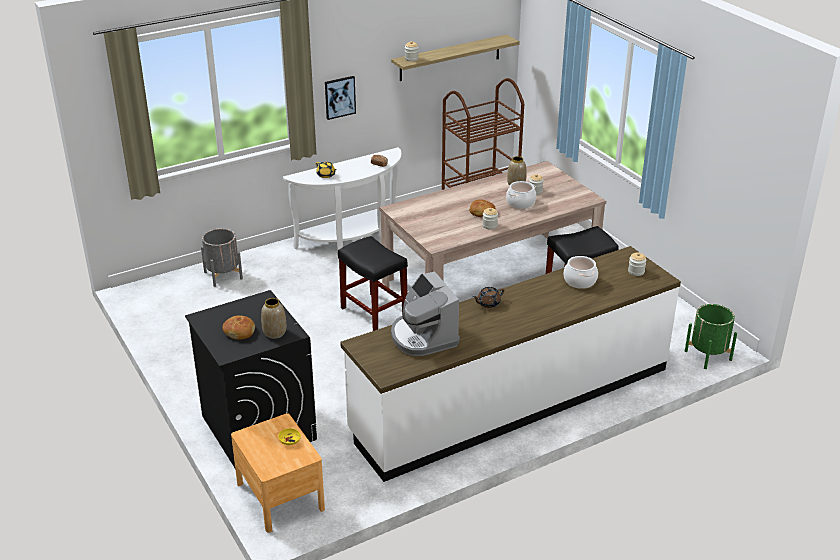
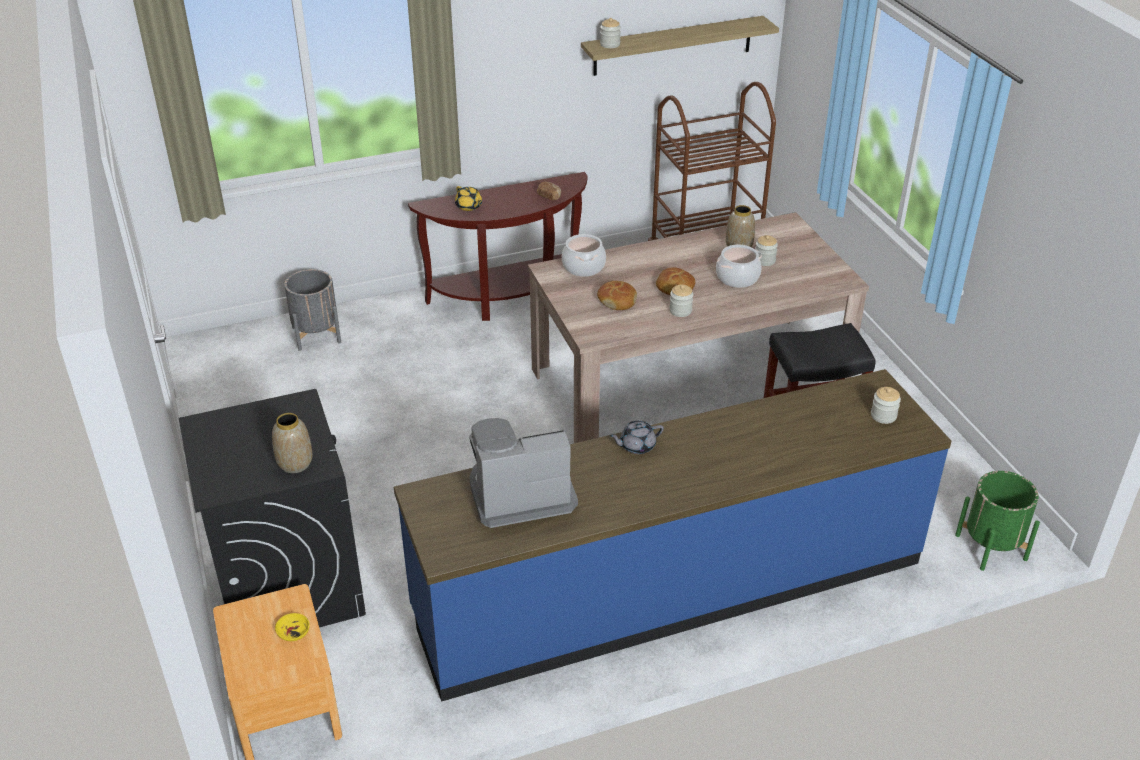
camera: 10 degrees right, 5 degrees up
bread [222,316,255,340] -> bread moved to [597,281,637,310]
white console table [283,147,402,252] -> brown console table [408,172,588,321]
picture [325,76,356,120] -> none
black stool [338,236,408,331] -> none
white counter [340,246,681,482] -> blue counter [394,369,952,702]
coffee machine [391,271,460,356] -> coffee machine turned 90 degrees clockwise [469,418,578,528]
brown teapot [473,287,504,308] -> grey teapot [610,421,664,454]
cooking pot [563,256,598,289] -> cooking pot moved to [562,234,606,277]

